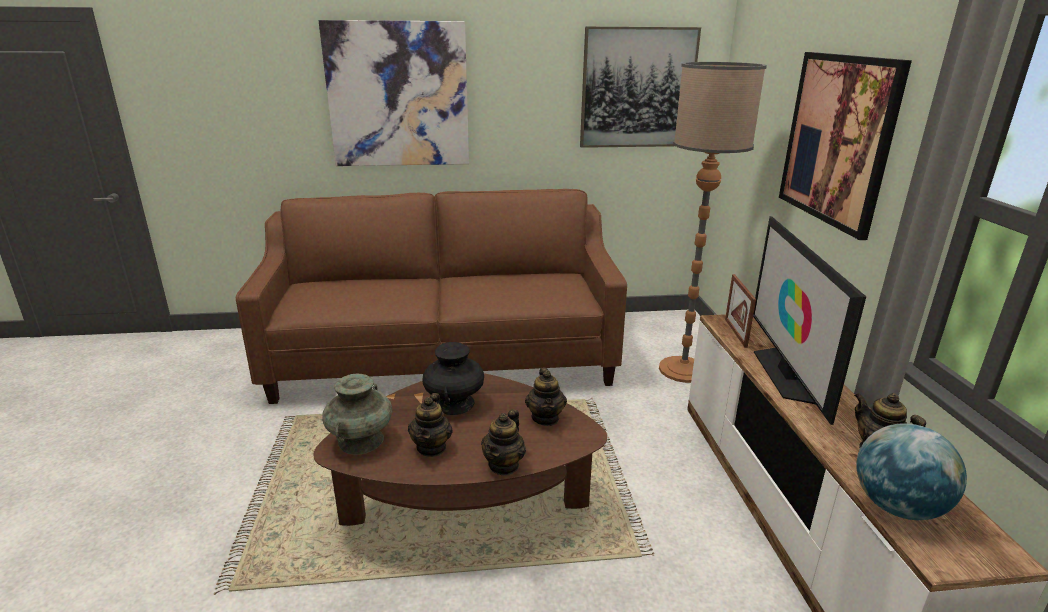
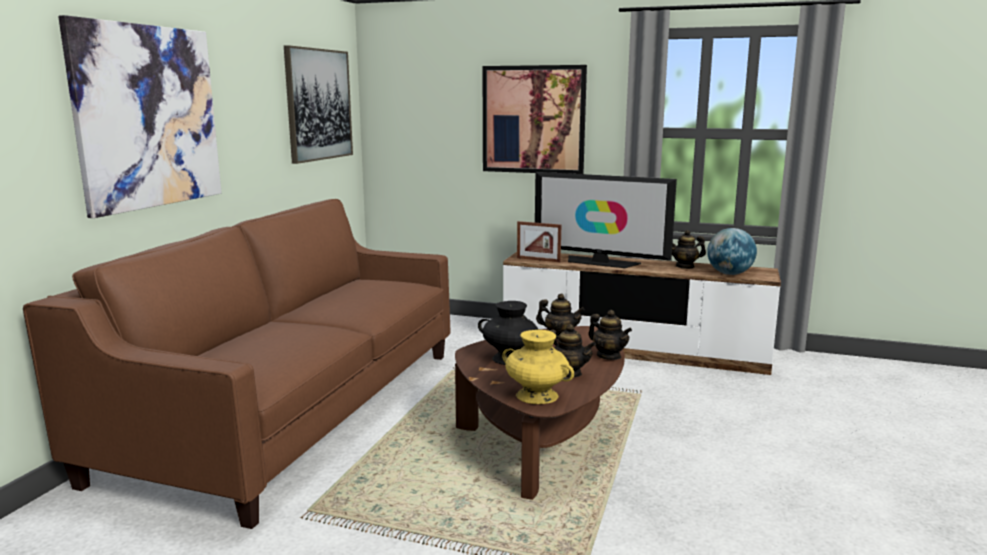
camera: 65 degrees left, 10 degrees down
turquoise vase [322,374,392,455] -> yellow vase [502,330,574,404]
floor lamp [659,62,767,383] -> none

